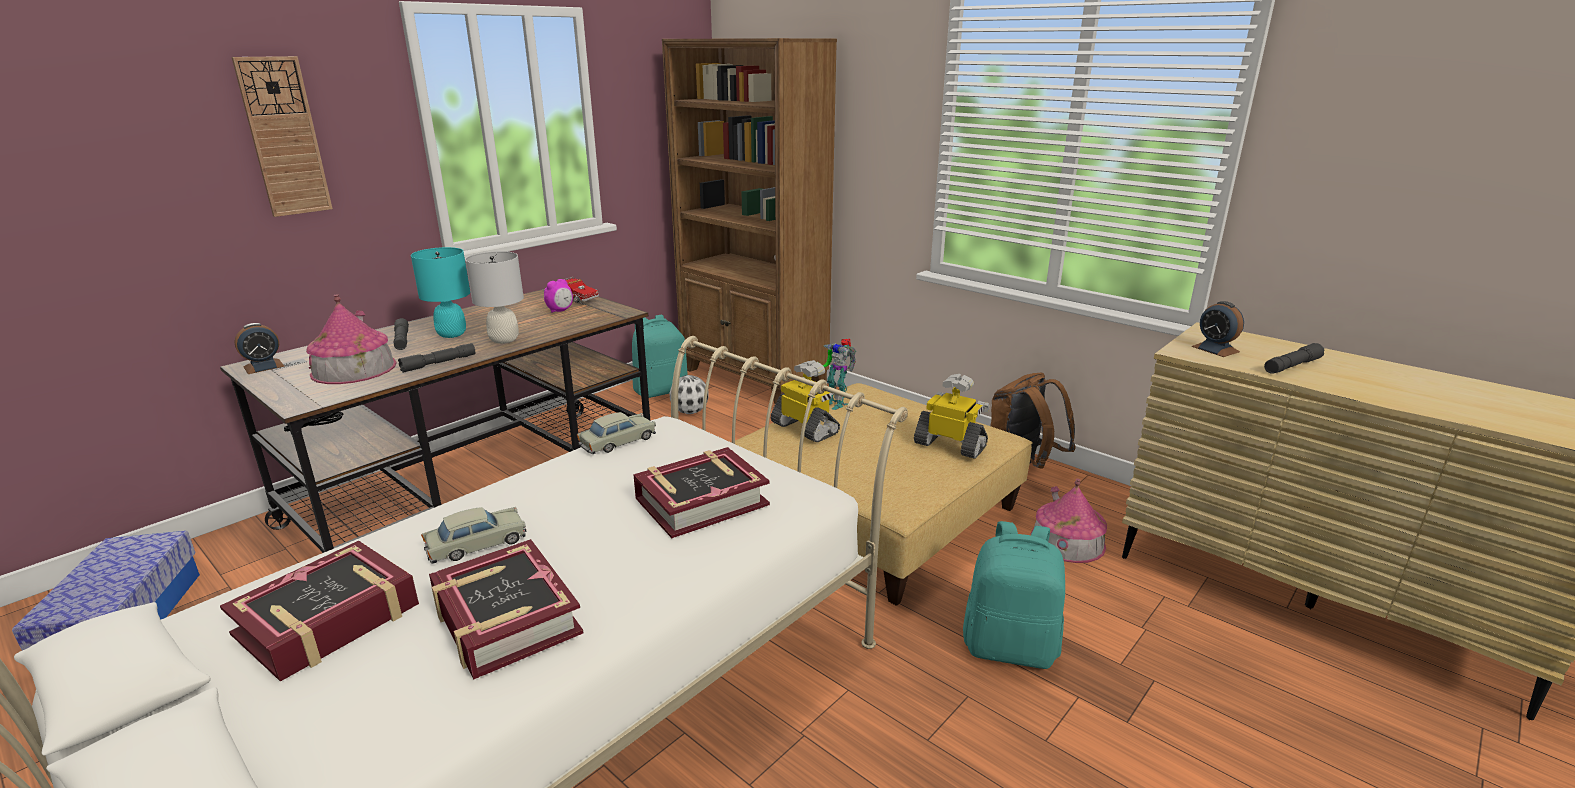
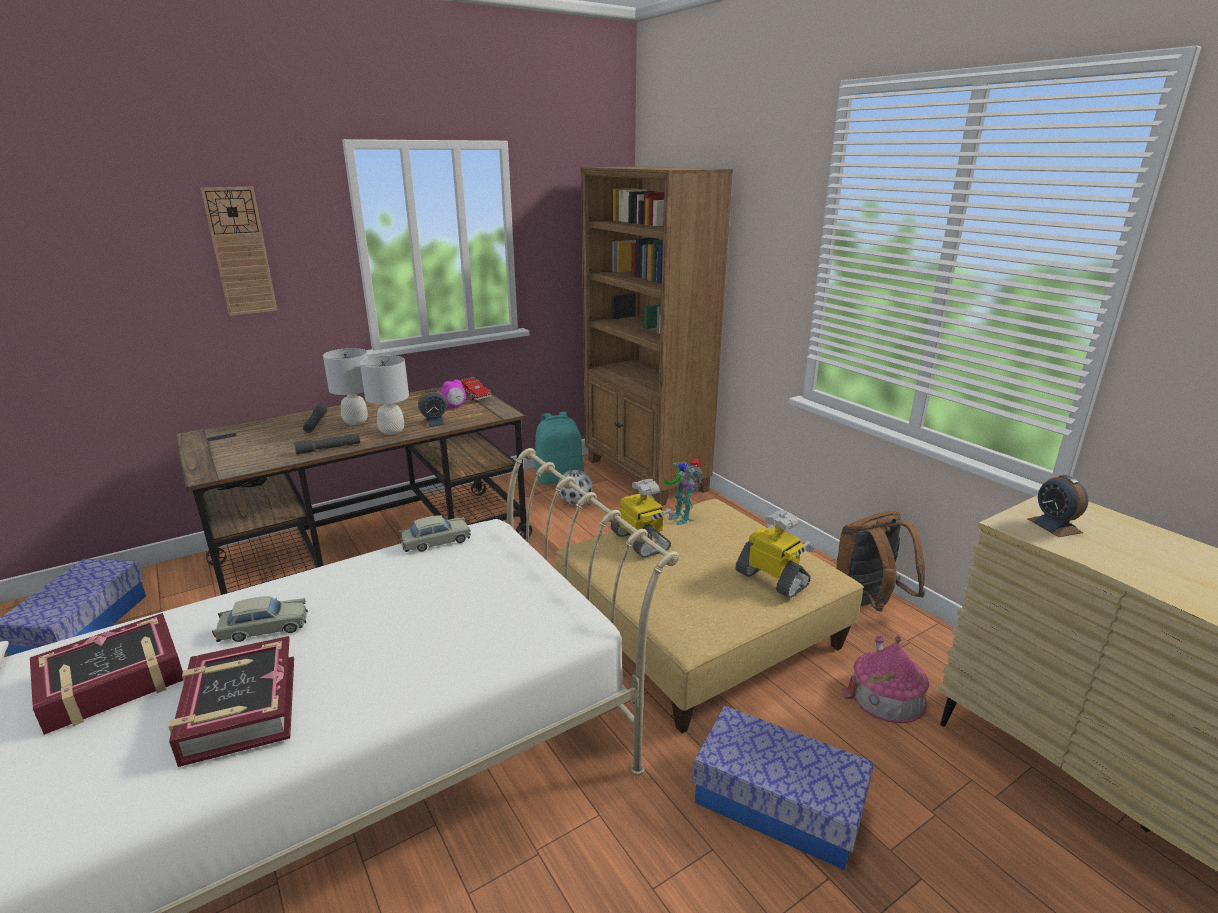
camera: 15 degrees right, 0 degrees up
alarm clock [234,323,285,374] -> alarm clock moved to [418,389,449,428]
toy house [306,294,397,384] -> none
turquoise table lamp [411,247,470,338] -> grey table lamp [323,348,368,425]
book [633,447,770,538] -> none
turquoise backpack [963,521,1065,669] -> storage box [692,705,874,870]
grey flashlight [1264,343,1324,374] -> none

